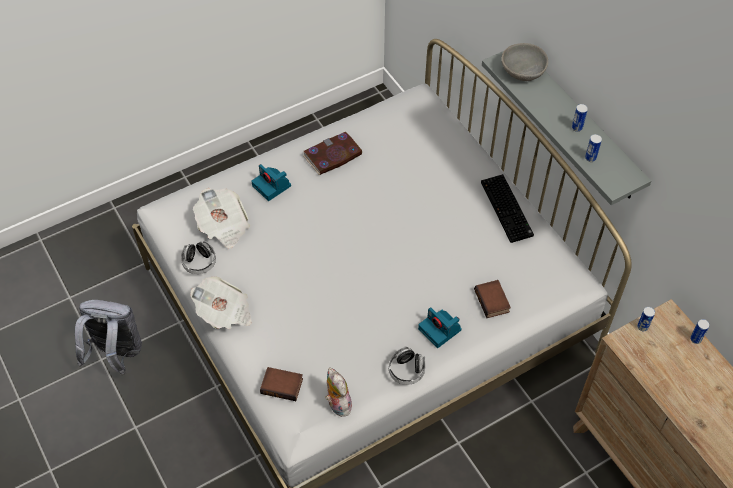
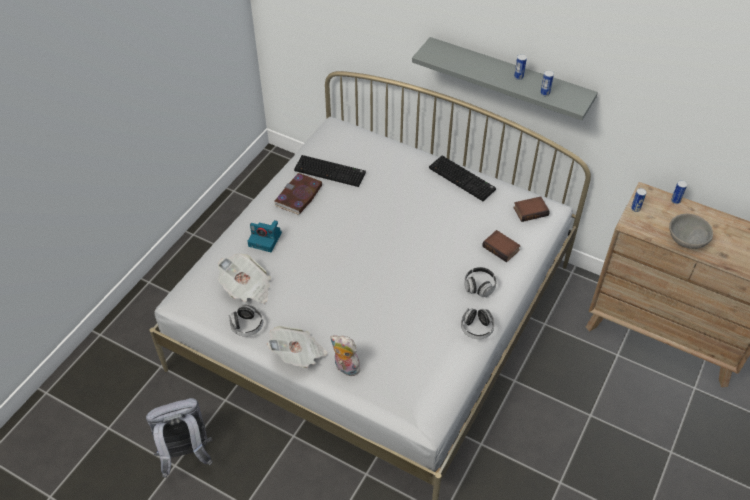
camera: 30 degrees left, 5 degrees down
book [260,367,303,401] -> book moved to [513,196,550,222]
plush toy [325,368,352,417] -> plush toy moved to [330,336,360,376]
camera [418,307,462,348] -> headphones [464,267,497,297]
grey bowl [501,43,548,81] -> grey bowl moved to [669,214,713,249]
none -> keyboard [294,155,366,187]

